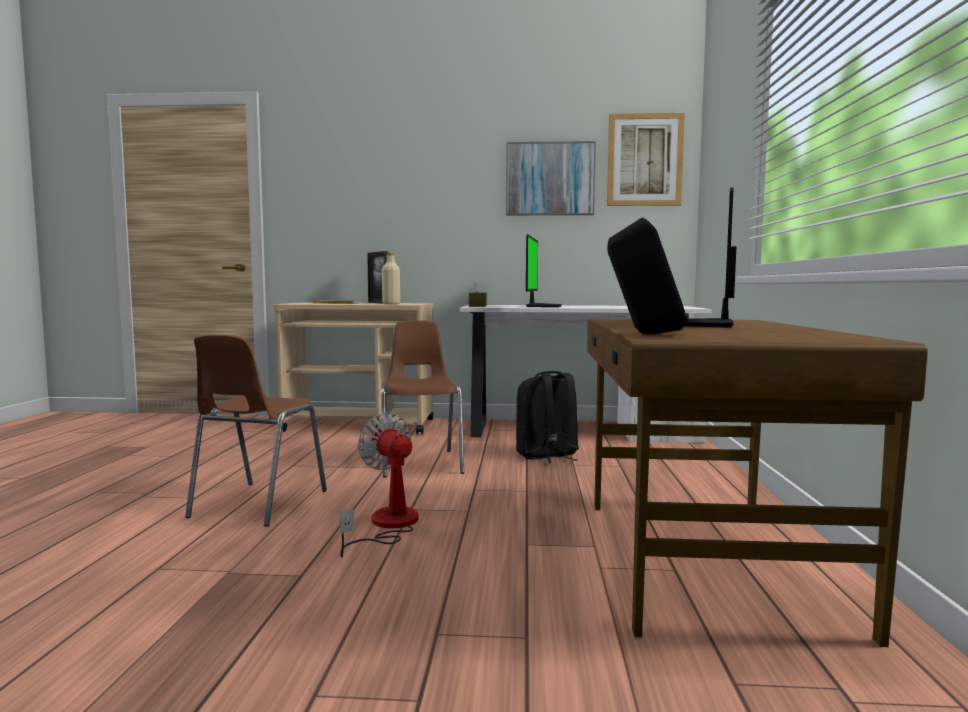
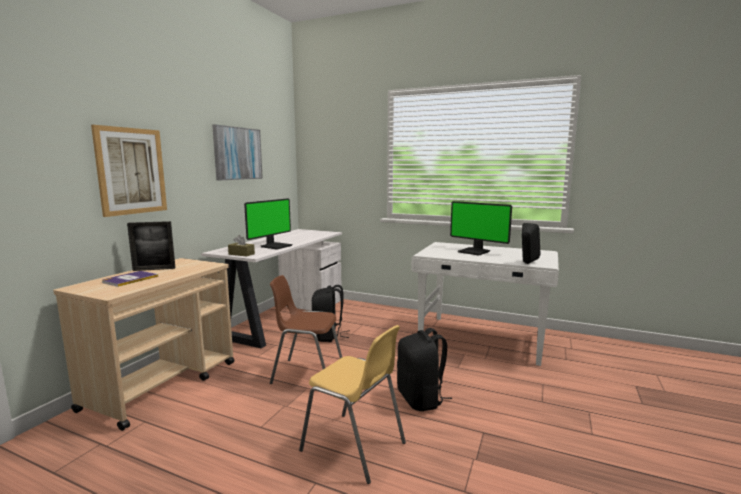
camera: 70 degrees left, 5 degrees up
brown chair [185,334,327,527] -> yellow chair [299,325,406,484]
fan [340,412,419,558] -> black backpack [397,328,452,411]
beige bottle [382,253,400,305] -> none
monitor [526,234,562,308] -> monitor turned 90 degrees clockwise [244,198,293,249]
brown desk [587,319,928,647] -> white desk [411,242,559,366]
picture [607,113,685,206] -> picture moved to [91,125,167,217]

